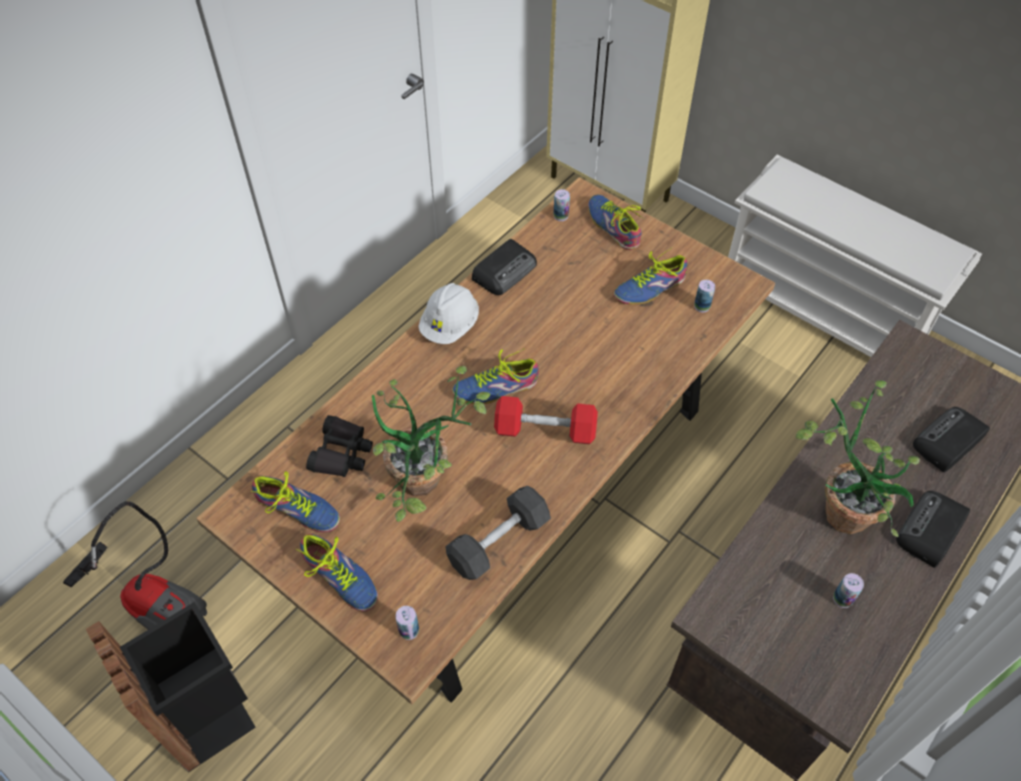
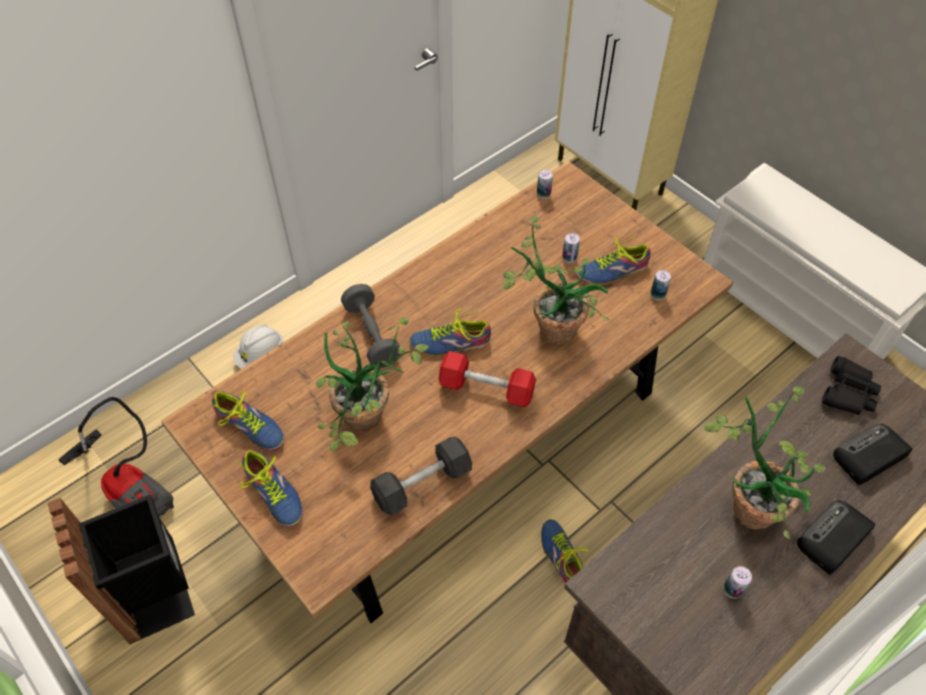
camera: 10 degrees right, 0 degrees up
black binoculars [306,415,373,477] -> black binoculars moved to [822,356,881,415]
can [395,606,419,640] -> can moved to [562,233,580,263]
white hard hat [418,283,479,344] -> white hard hat moved to [233,325,284,369]
radio [472,239,537,295] -> none
shoe [588,195,645,250] -> shoe moved to [541,519,589,585]
none -> grey dumbbell [341,284,401,368]
none -> potted plant [503,216,610,345]

